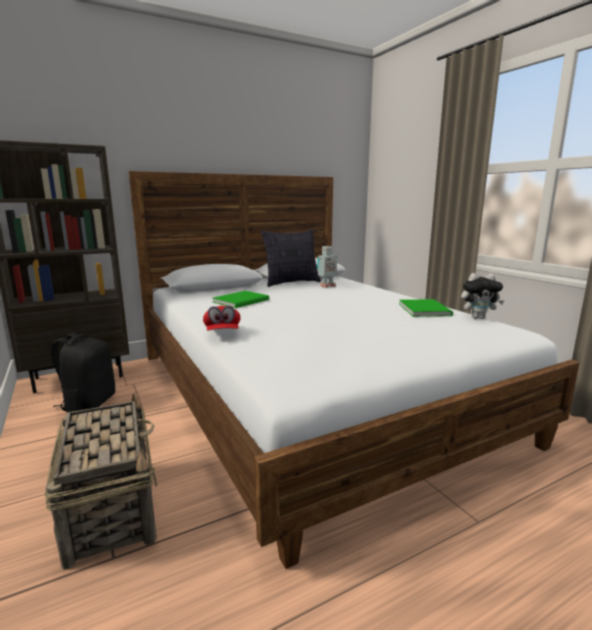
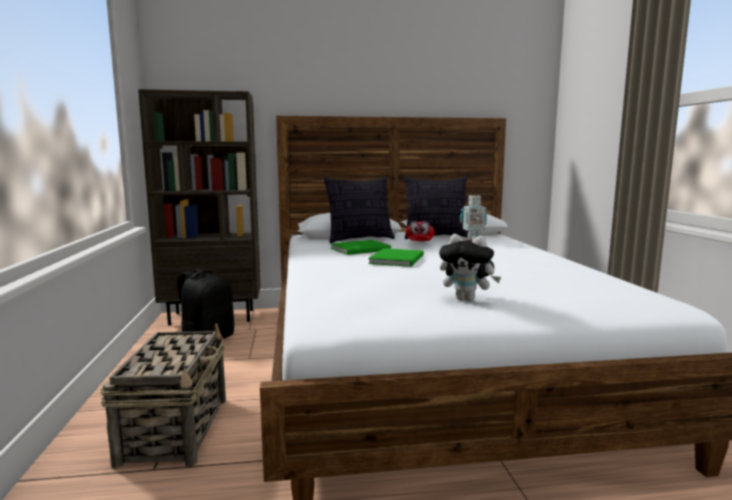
camera: 20 degrees right, 5 degrees down
red cap [203,306,240,331] -> red cap moved to [406,221,434,241]
green book [399,299,453,317] -> green book moved to [368,248,424,267]
plush toy [461,273,504,319] -> plush toy moved to [439,234,501,301]
none -> pillow [324,177,395,243]

